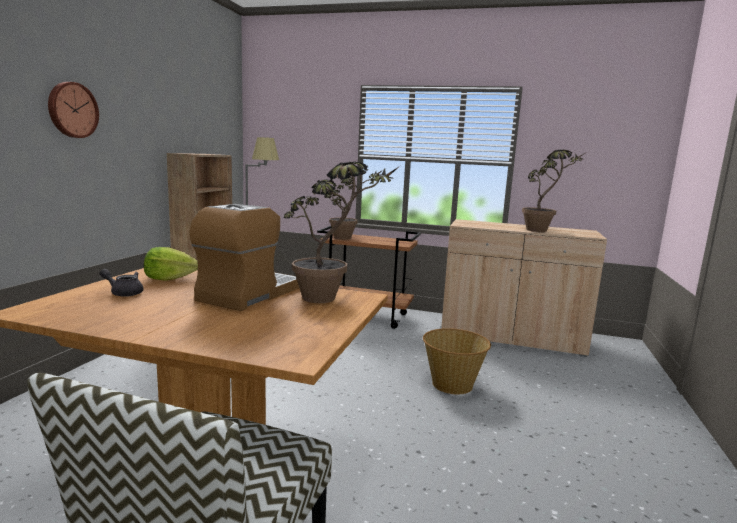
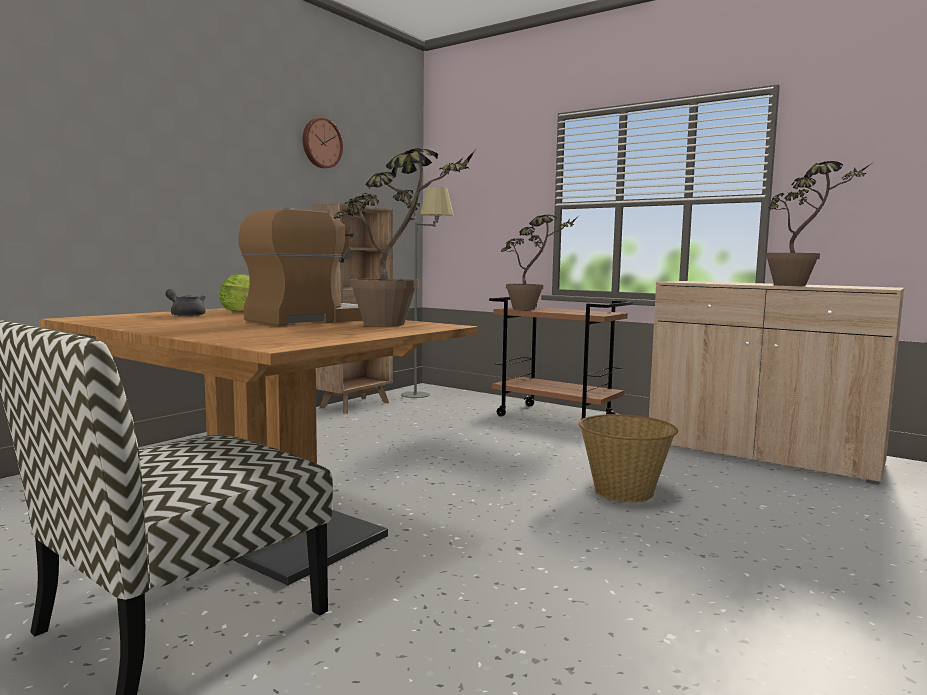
camera: 20 degrees right, 5 degrees down
wall clock [48,82,99,138] -> wall clock moved to [303,118,343,168]

